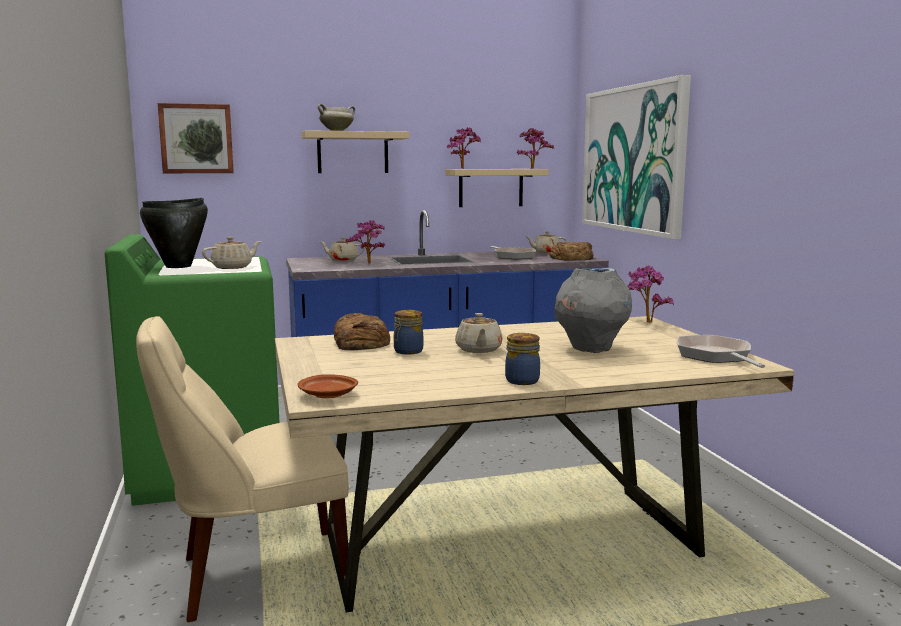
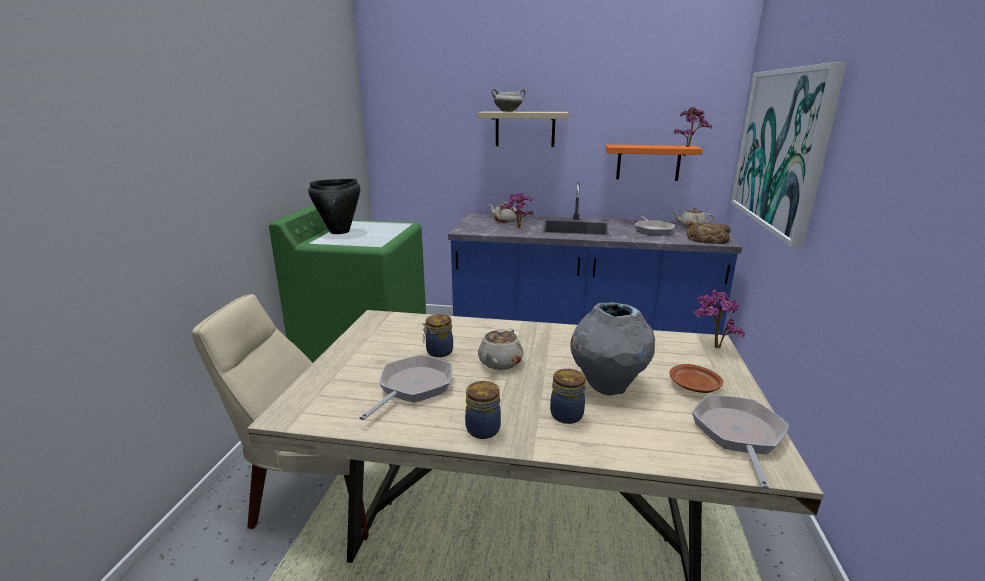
camera: 25 degrees right, 10 degrees up
picture [158,103,234,173] -> none
beige teapot [202,237,261,269] -> none
brown plate [297,374,358,398] -> brown plate moved to [670,364,723,393]
bread [334,313,390,350] -> none
beige shelf [445,169,549,207] -> orange shelf [606,145,703,181]
potted plant [447,127,481,169] -> none
none -> frying pan [360,355,452,420]
none -> jar [550,369,586,424]

